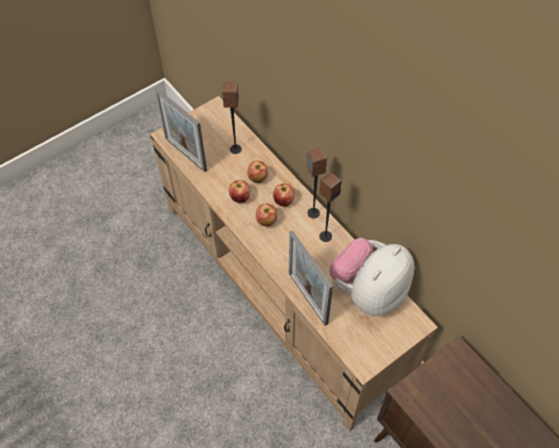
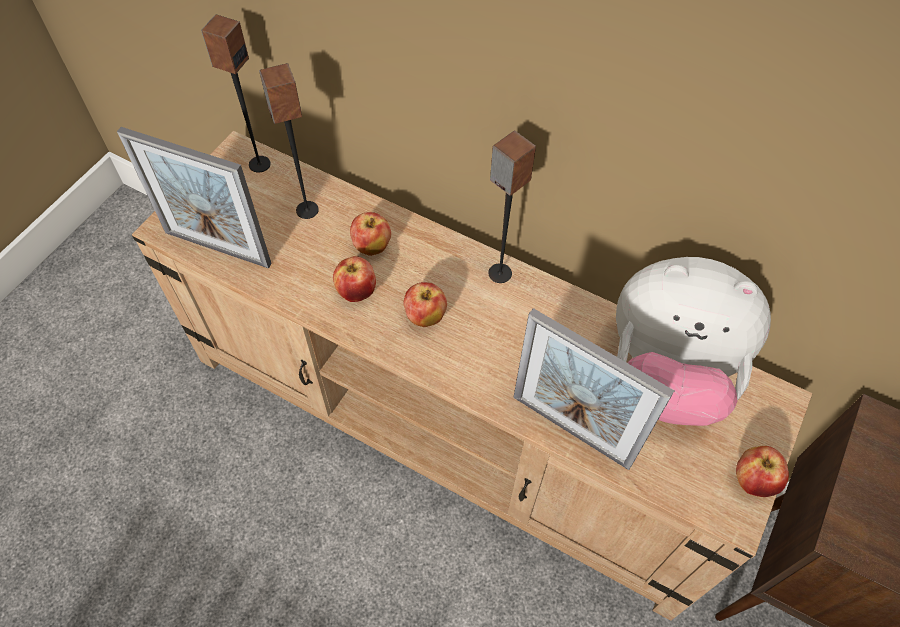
camera: 25 degrees left, 0 degrees up
apple [273,184,295,207] -> apple moved to [736,446,789,497]
speaker [319,171,342,242] -> speaker moved to [201,14,271,172]
plush toy [329,238,414,316] -> plush toy turned 90 degrees counterclockwise [616,257,771,426]

